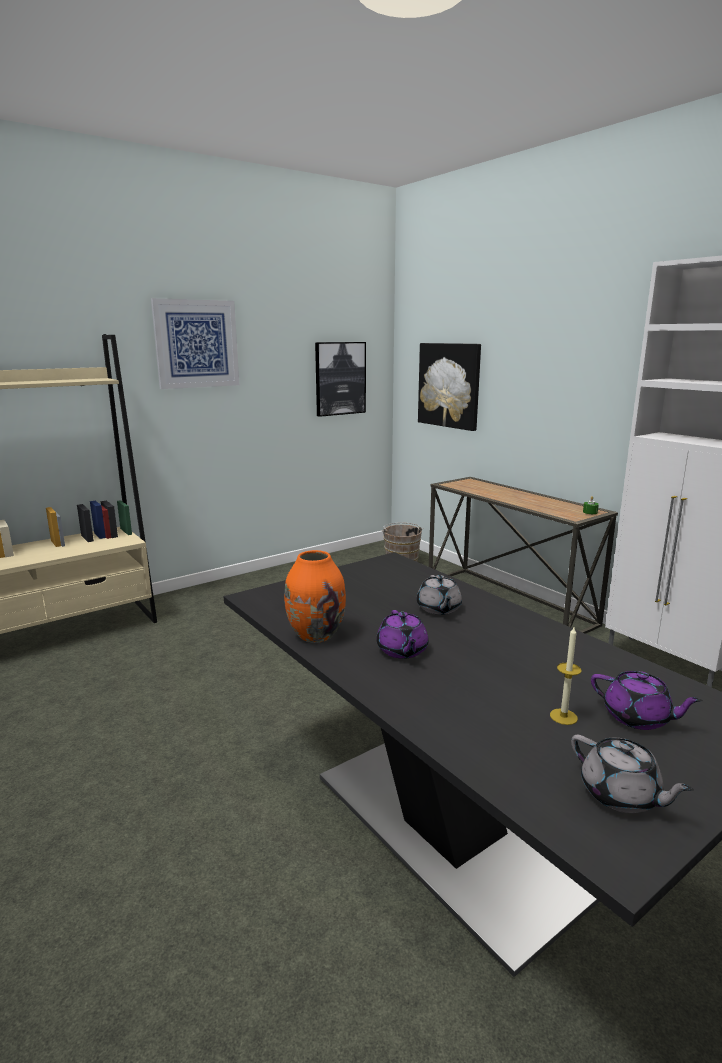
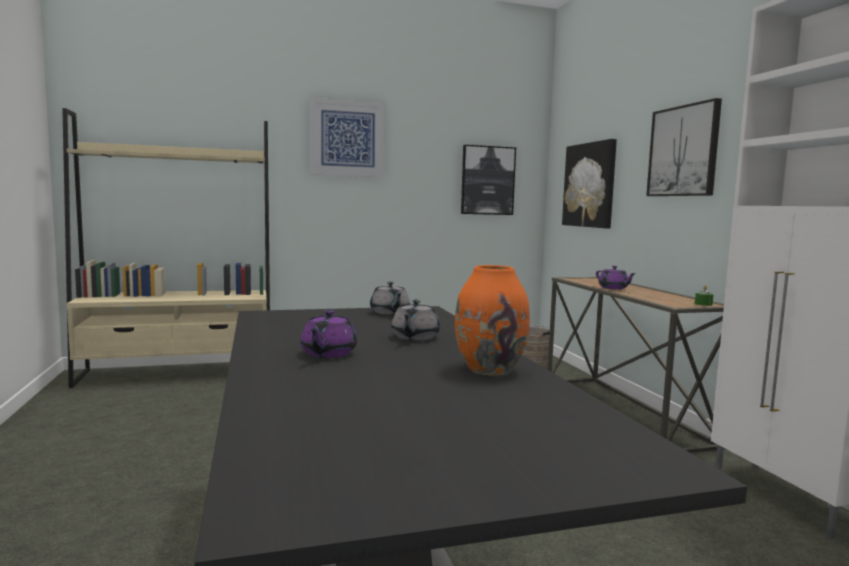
camera: 20 degrees right, 10 degrees down
orange vase [284,550,346,643] -> orange vase moved to [455,265,530,375]
candle [550,627,582,725] -> none
grey teapot [571,735,694,813] -> grey teapot moved to [370,281,410,315]
purple teapot [591,671,703,730] -> purple teapot moved to [596,266,636,289]
none -> picture [646,98,722,196]

